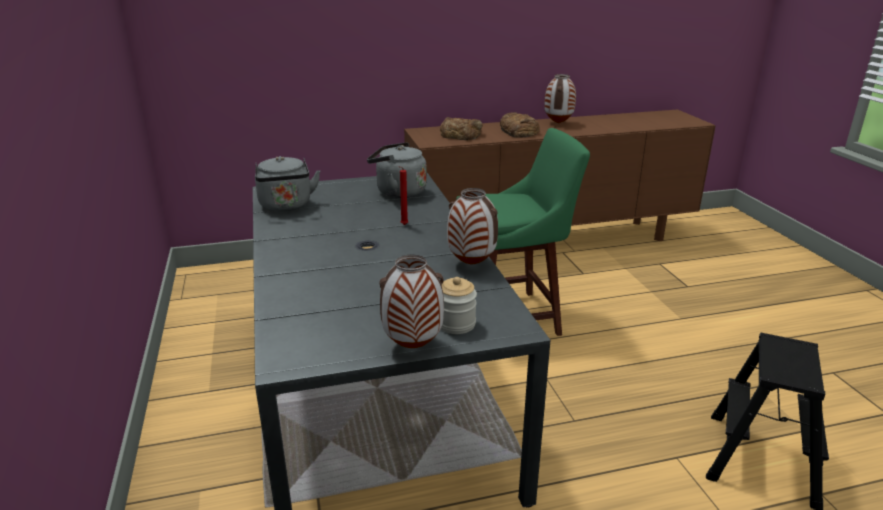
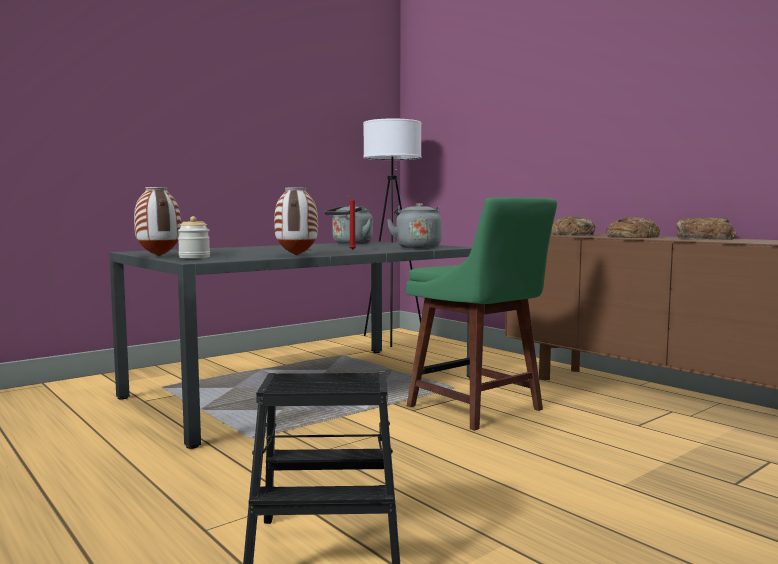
camera: 65 degrees right, 20 degrees down
vase [544,74,576,124] -> bread [676,218,737,240]
none -> white floor lamp [363,119,422,347]

